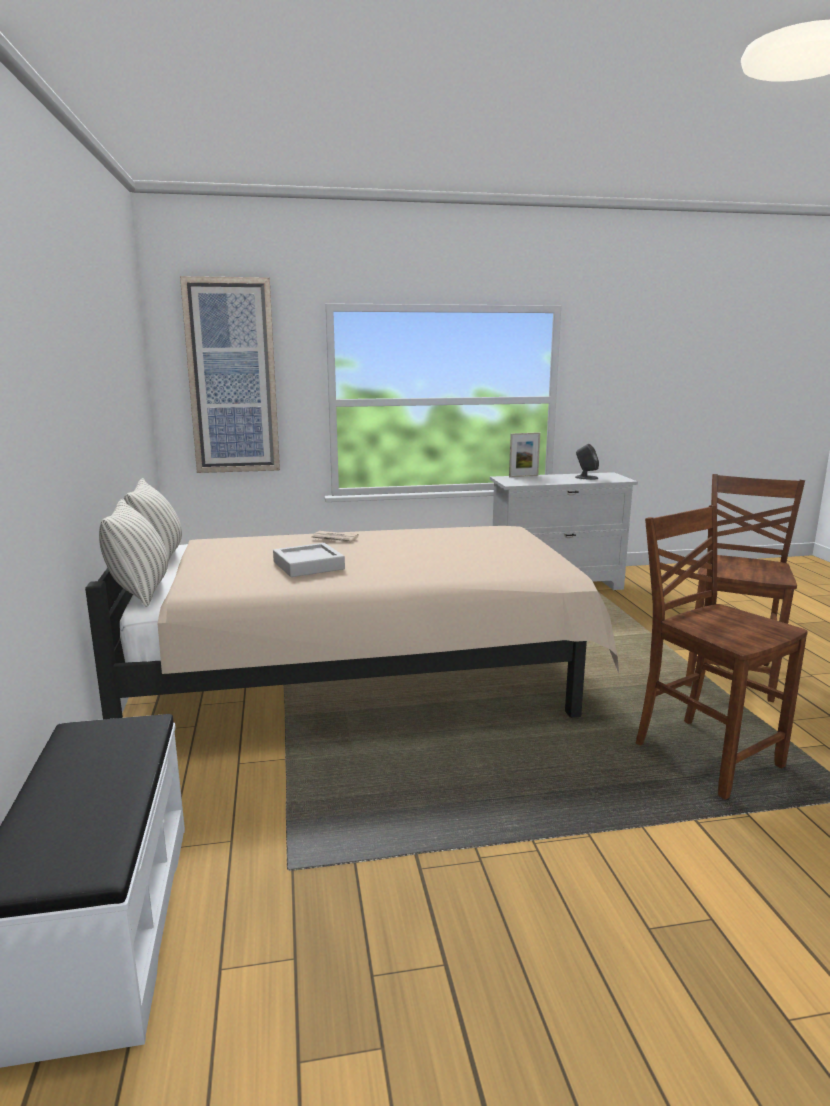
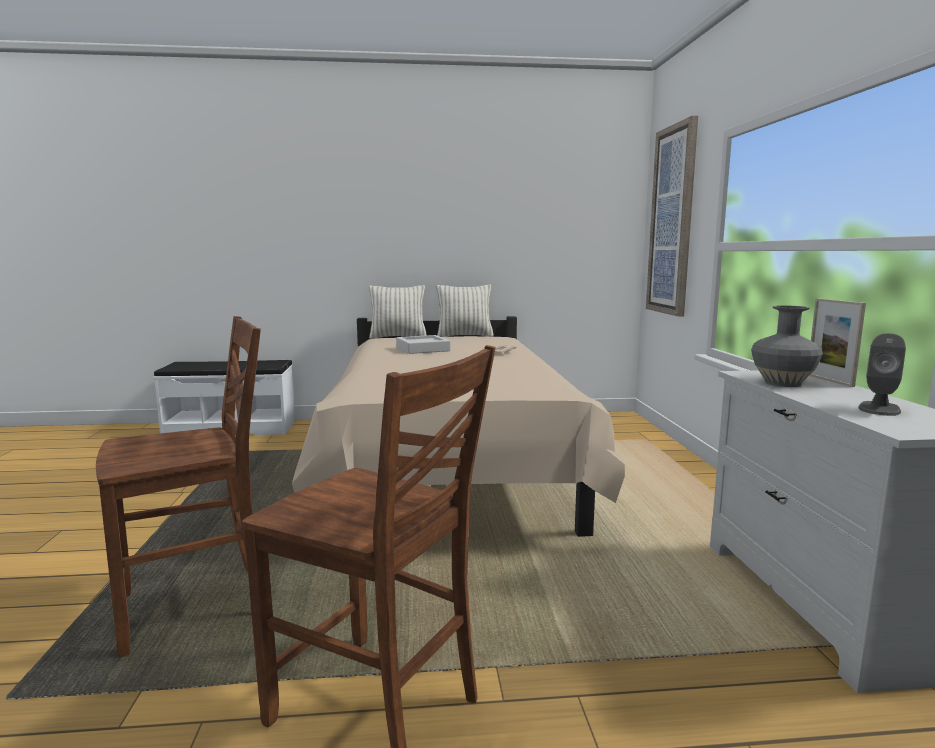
camera: 95 degrees right, 5 degrees down
none -> grey vase [751,305,823,387]

